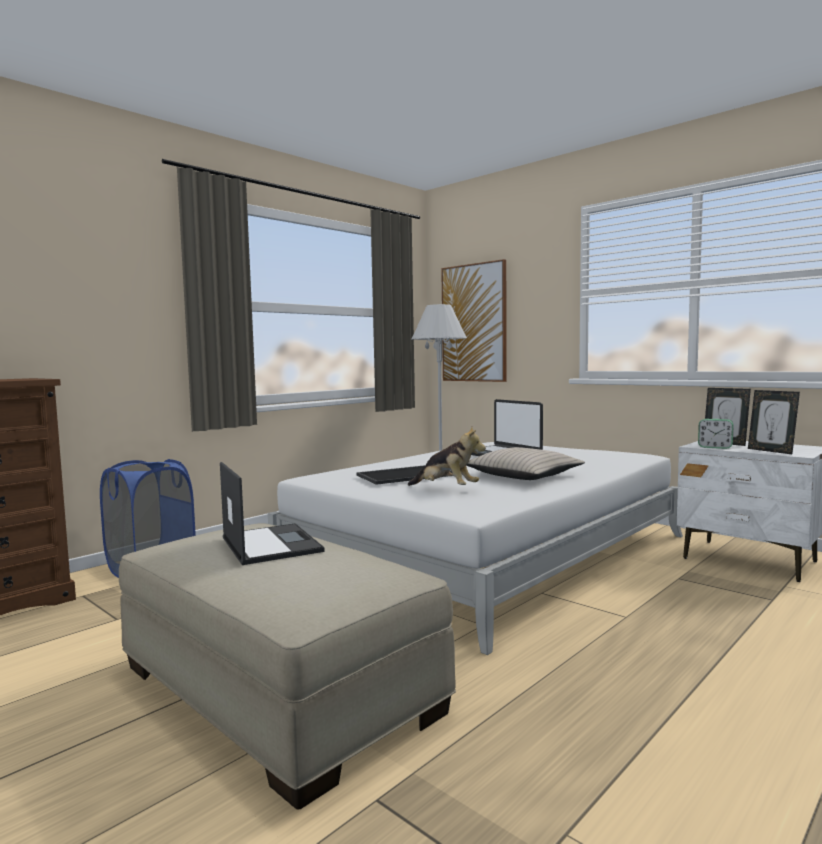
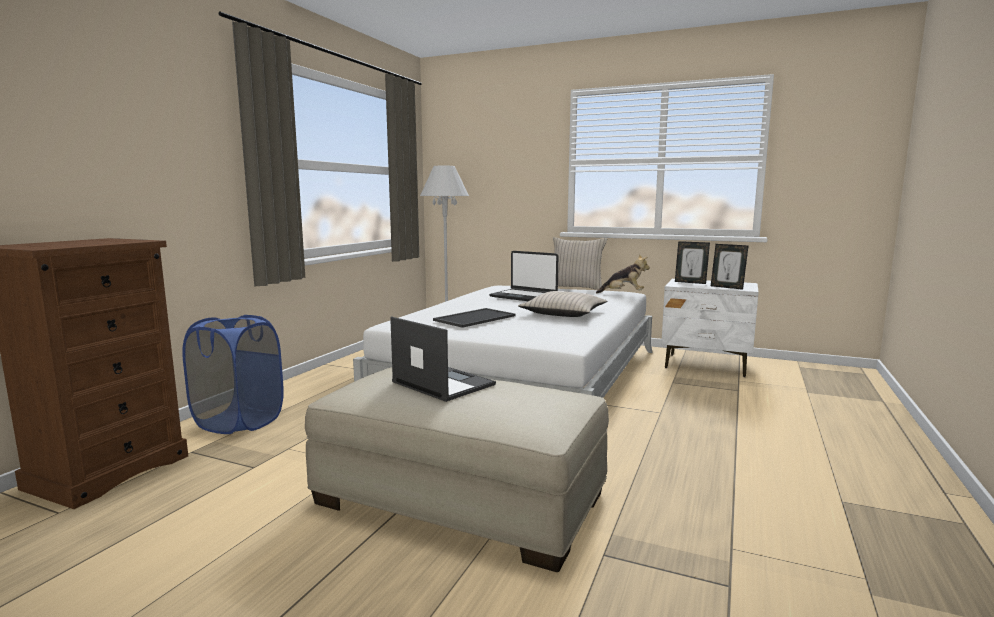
camera: 20 degrees left, 5 degrees up
plush toy [408,427,486,486] -> plush toy moved to [596,255,650,294]
picture [441,259,507,382] -> none
alarm clock [698,419,734,449] -> none
none -> beige pillow [553,237,607,290]

